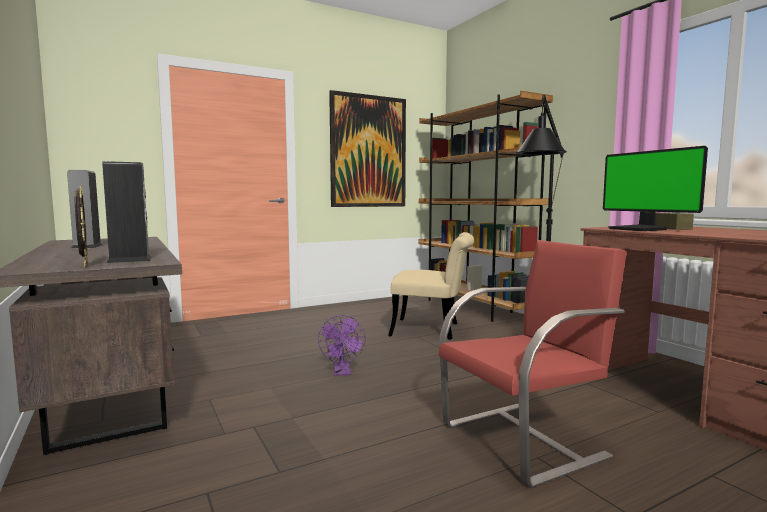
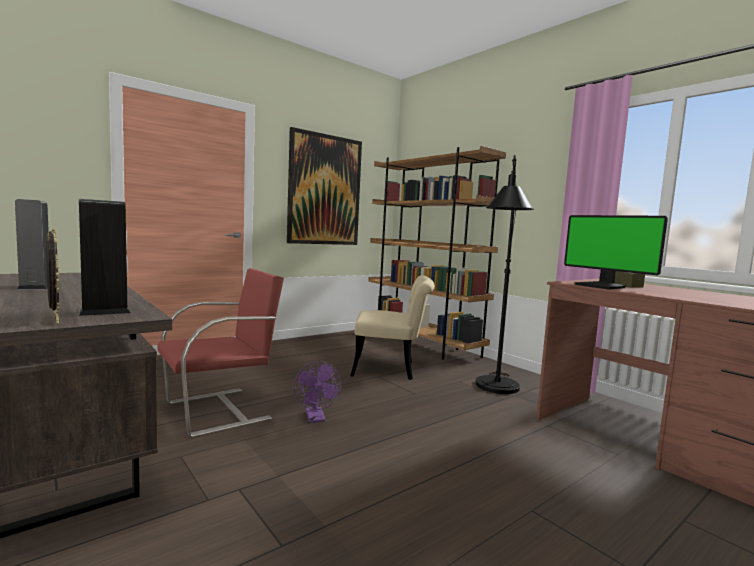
camera: 10 degrees left, 0 degrees up
red chair [439,240,627,488] -> red chair moved to [157,268,284,438]

